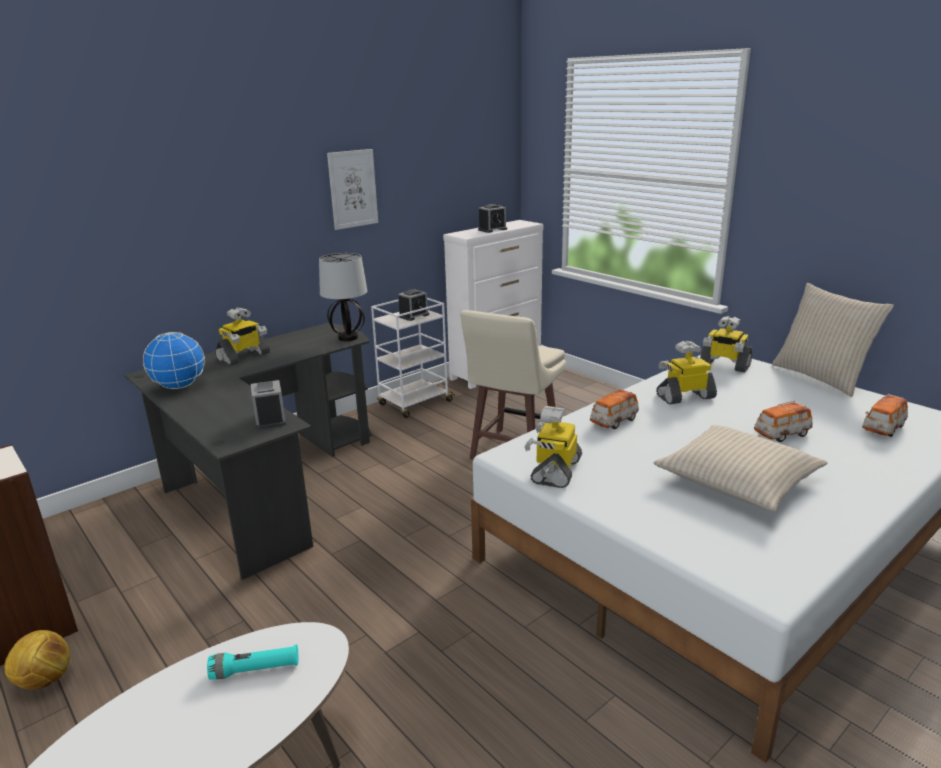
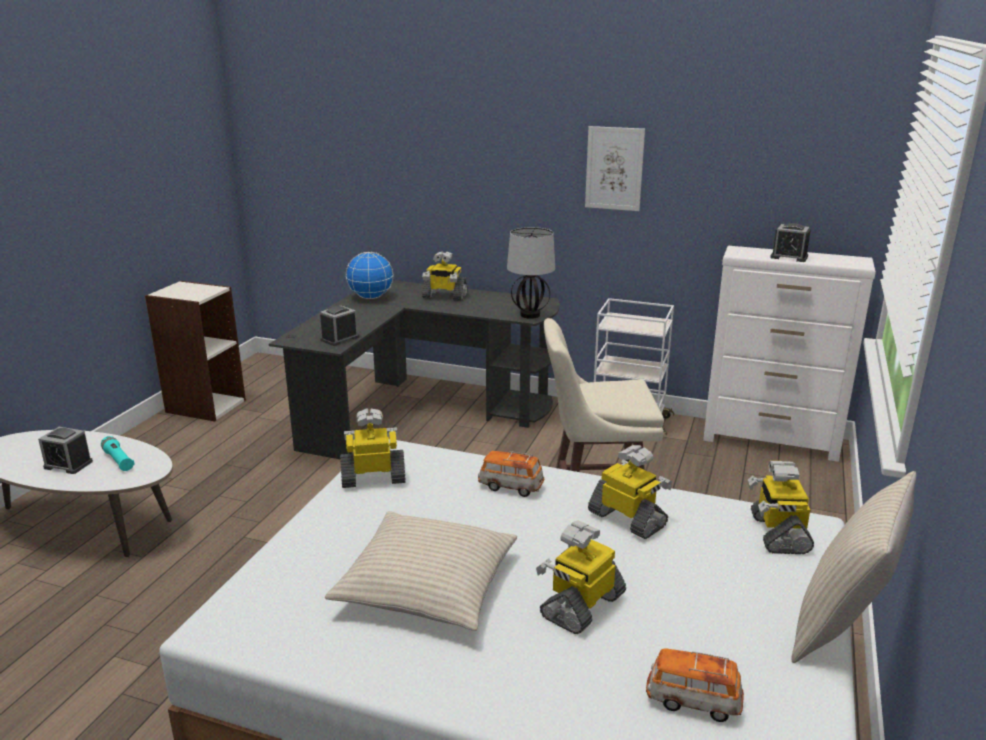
camera: 60 degrees right, 0 degrees up
football [4,630,70,690] -> none
alarm clock [398,289,429,321] -> alarm clock moved to [38,427,93,474]
toy car [754,401,813,442] -> toy robot [536,520,626,634]

